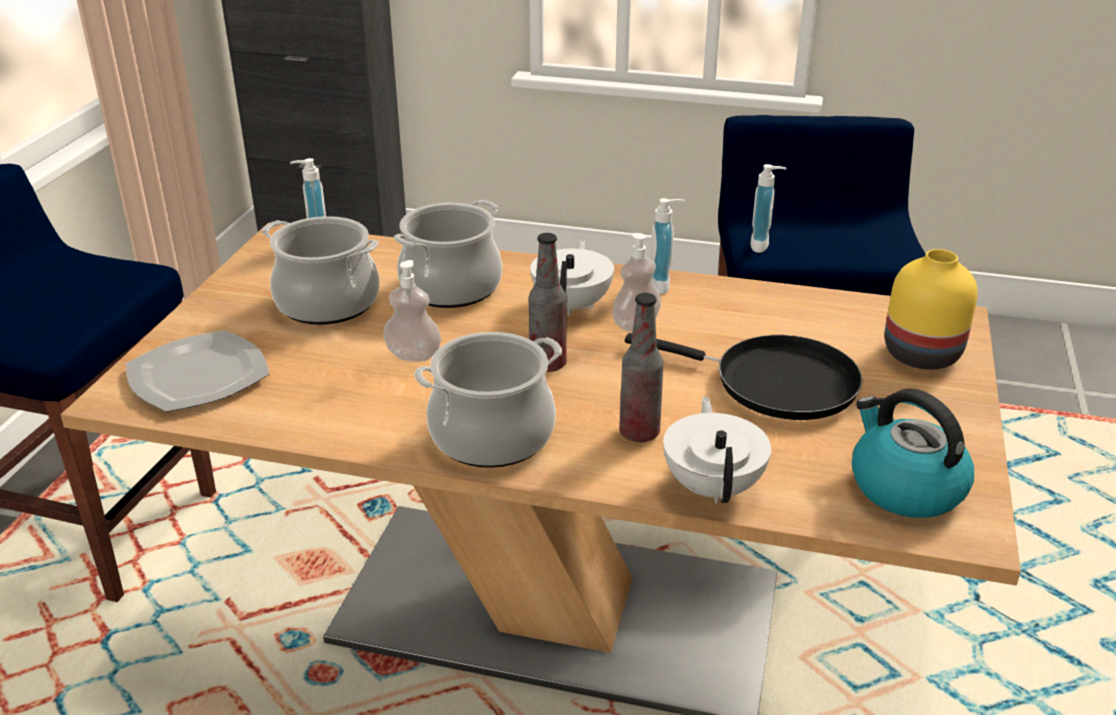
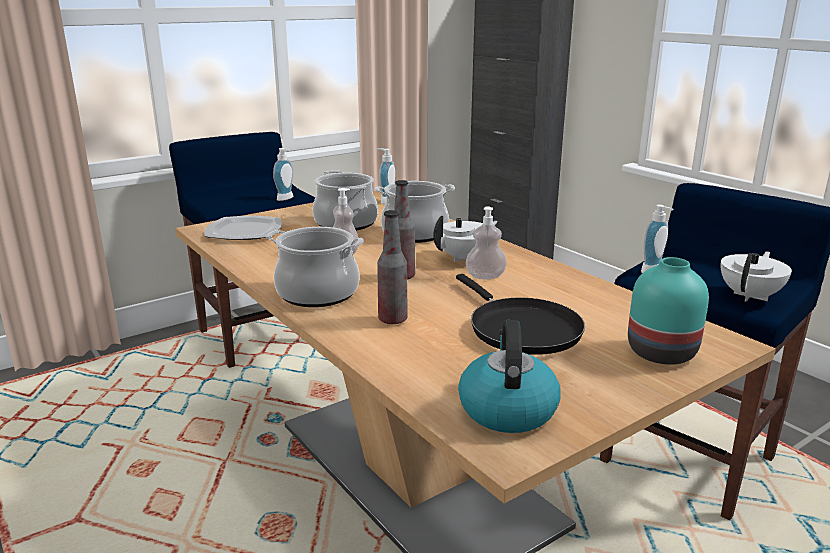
camera: 40 degrees right, 10 degrees down
soap dispenser [651,198,685,294] -> soap dispenser moved to [273,148,293,201]
white teapot [663,396,771,504] -> white teapot moved to [721,252,792,302]
yellow vase [885,249,978,370] -> turquoise vase [628,257,709,365]

